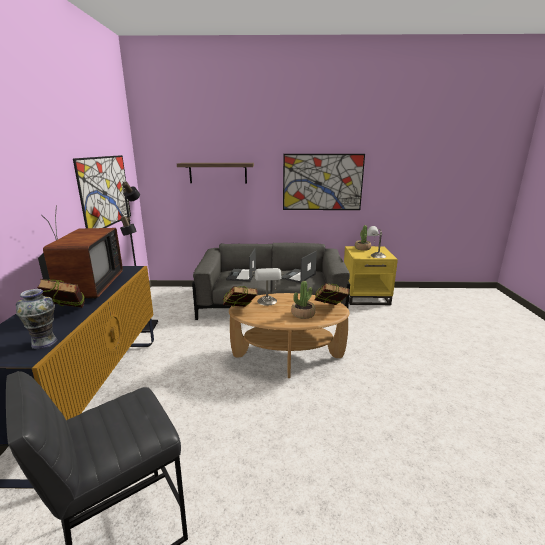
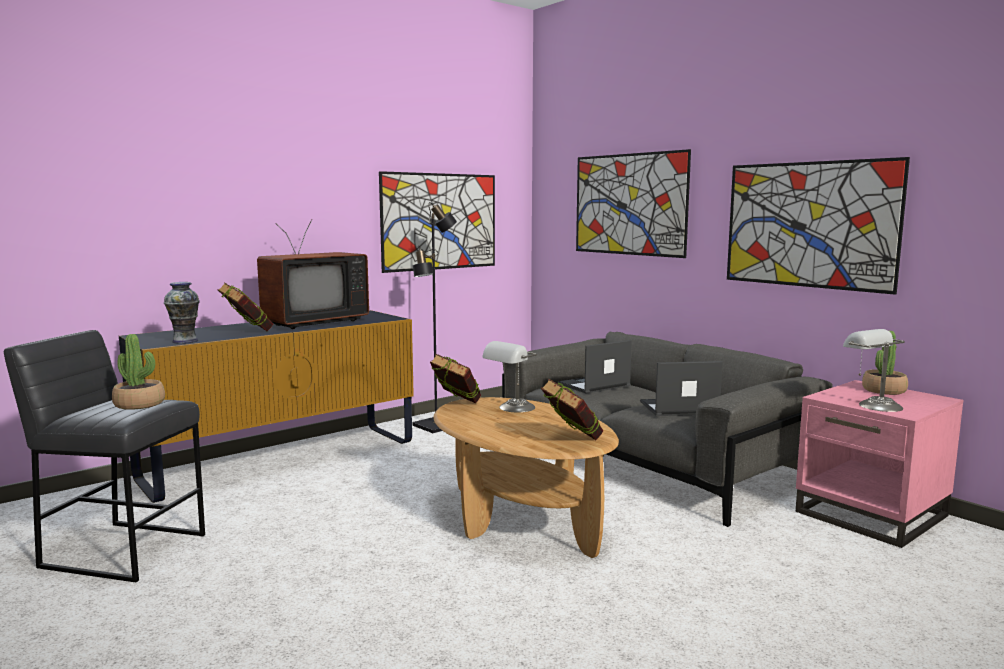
camera: 50 degrees right, 10 degrees down
shelf [177,163,254,183] -> picture [576,149,691,258]
potted plant [291,281,316,319] -> potted plant moved to [112,334,165,410]
yellow side table [344,246,398,305] -> pink side table [796,380,963,548]

